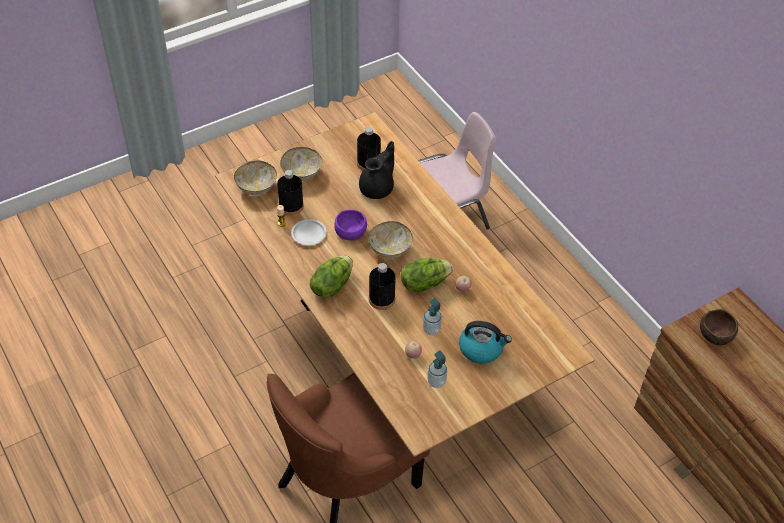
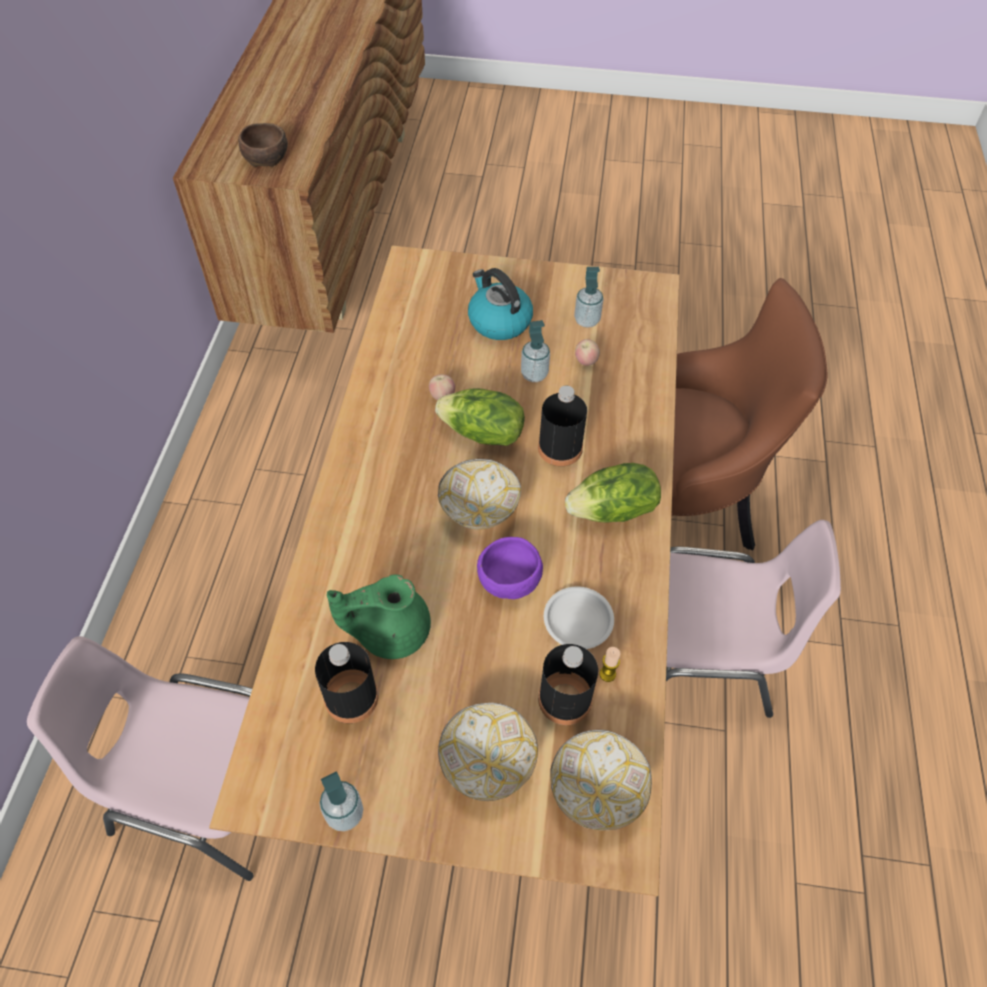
camera: 140 degrees left, 5 degrees up
black teapot [359,141,394,199] -> green teapot [327,574,431,659]
none -> soap dispenser [319,771,363,831]
none -> pink chair [666,520,841,718]

